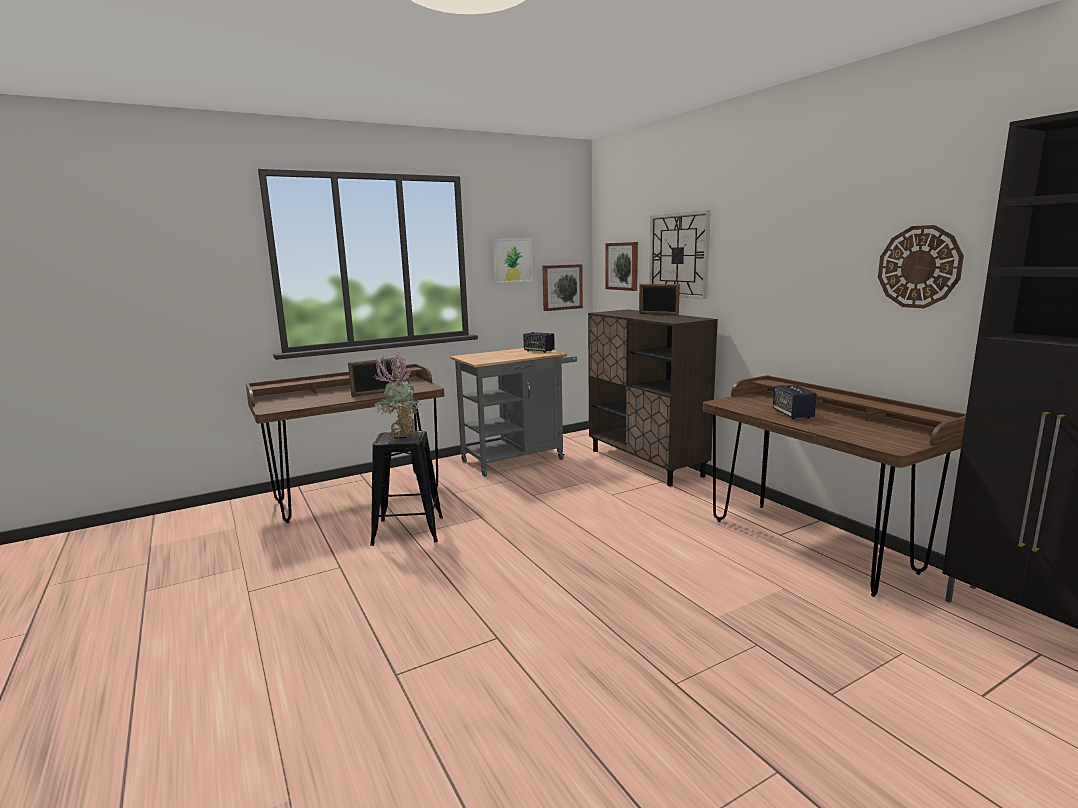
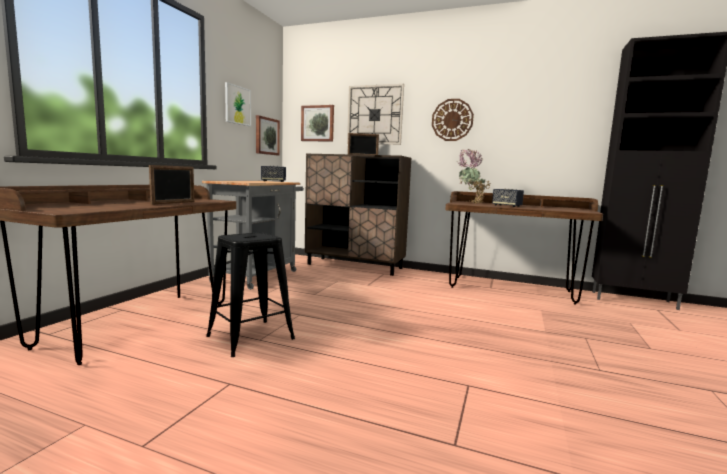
camera: 40 degrees left, 5 degrees down
potted plant [373,352,420,439] -> potted plant moved to [457,149,491,203]
wall clock [878,225,964,308] -> wall clock moved to [432,99,474,141]

